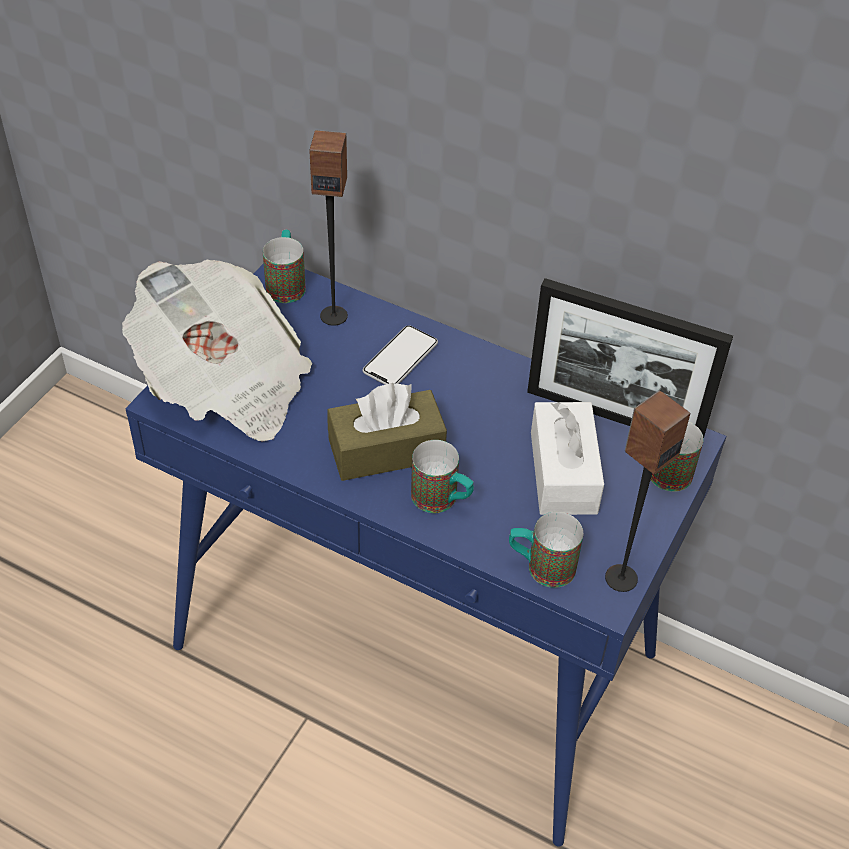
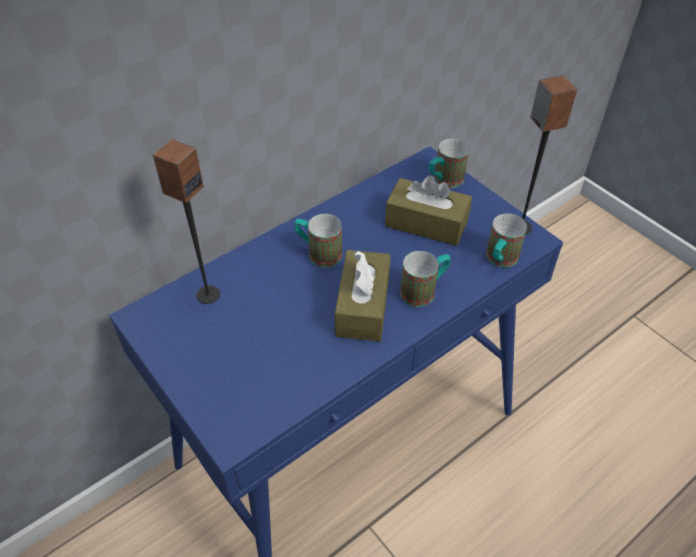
camera: 65 degrees left, 0 degrees up
newspaper [122,260,312,442] -> none
mug [263,230,306,303] -> mug moved to [295,214,342,268]
phone [363,325,438,385] -> none
picture frame [527,278,733,439] -> none
white tissue box [531,402,604,515] -> brown tissue box [385,175,472,246]

